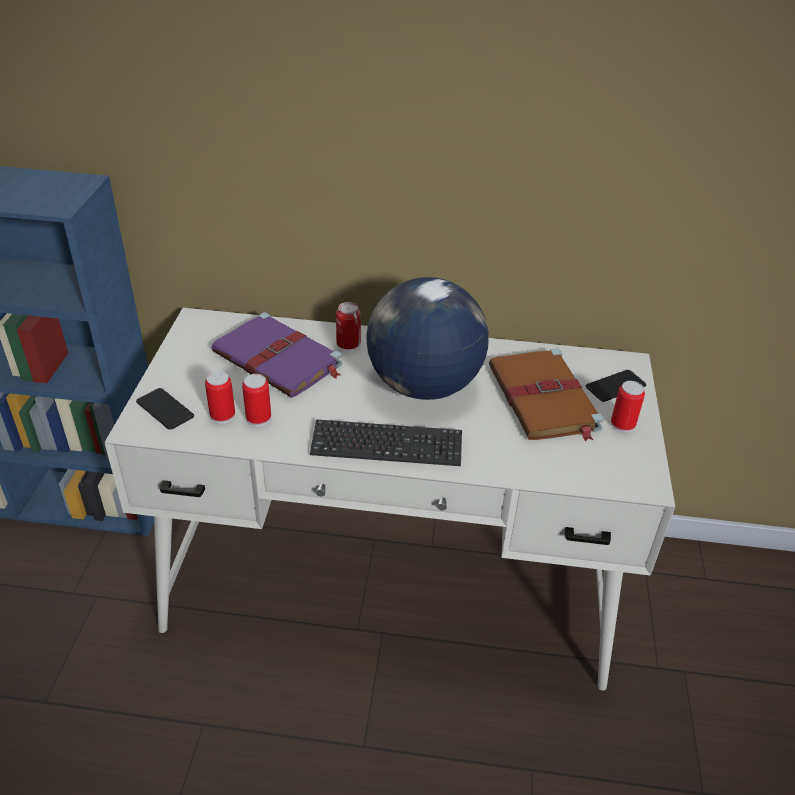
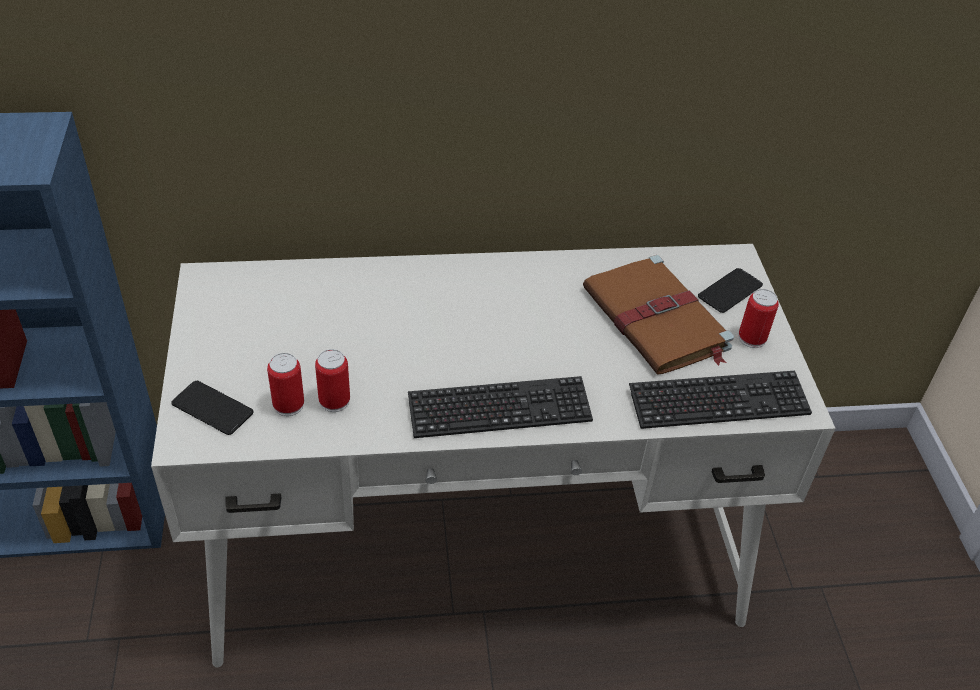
camera: 15 degrees left, 5 degrees up
purple book [212,312,342,398] -> none
can [336,302,361,350] -> none
globe [366,277,489,400] -> none
none -> keyboard [629,371,812,429]

